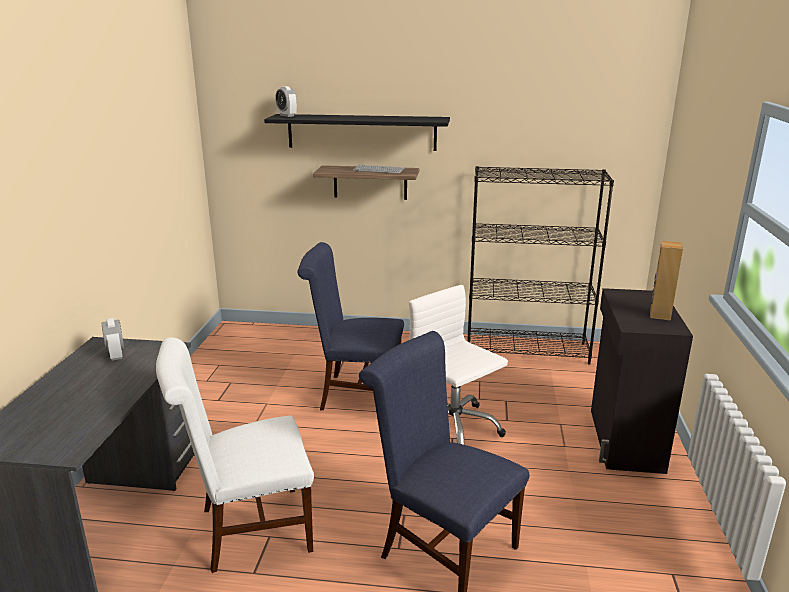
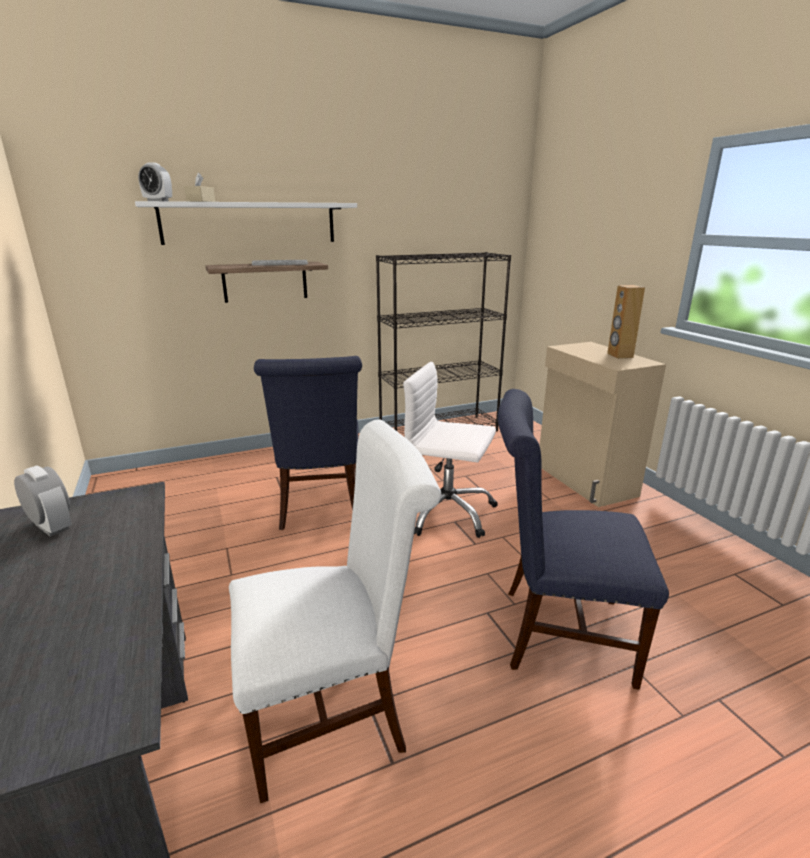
camera: 30 degrees left, 0 degrees up
white chair [156,337,314,573] -> white chair turned 150 degrees counterclockwise [229,419,442,803]
black shelf [264,114,450,151] -> white shelf [135,201,357,245]
blue chair [297,242,404,410] -> blue chair turned 75 degrees counterclockwise [254,356,362,530]
black cabinet [591,288,693,474] -> beige cabinet [540,342,666,507]
none -> beige tissue box [184,172,215,202]

